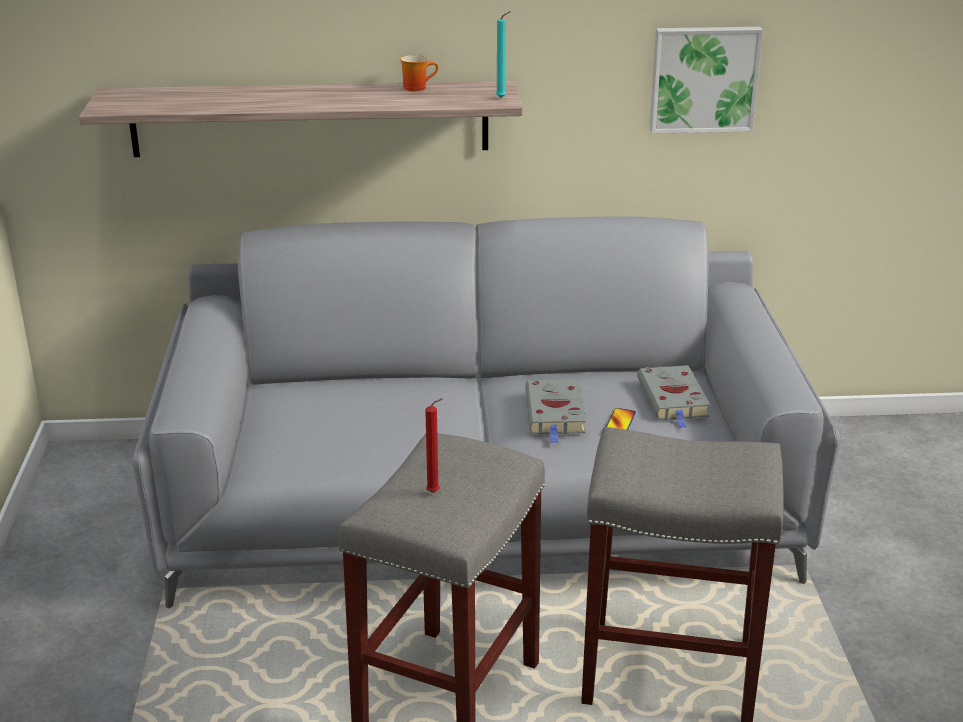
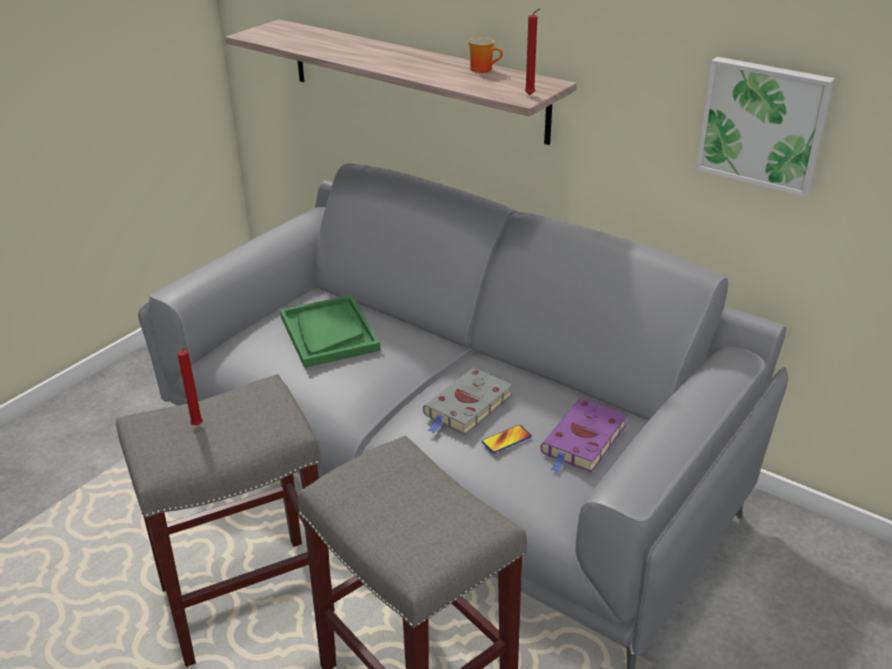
camera: 40 degrees right, 5 degrees up
turquoise candle [496,11,511,98] -> red candle [525,8,540,95]
grey book [637,365,710,428] -> purple book [540,398,627,473]
none -> green tray [280,295,380,368]

